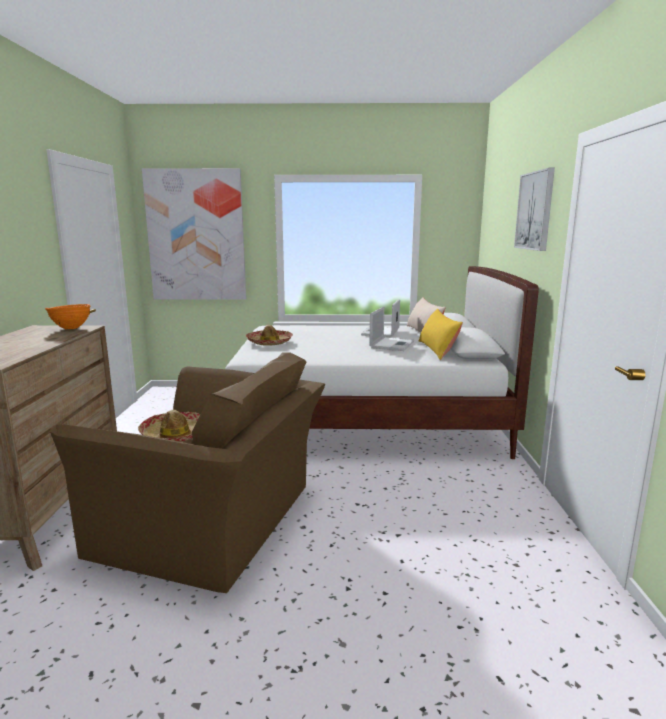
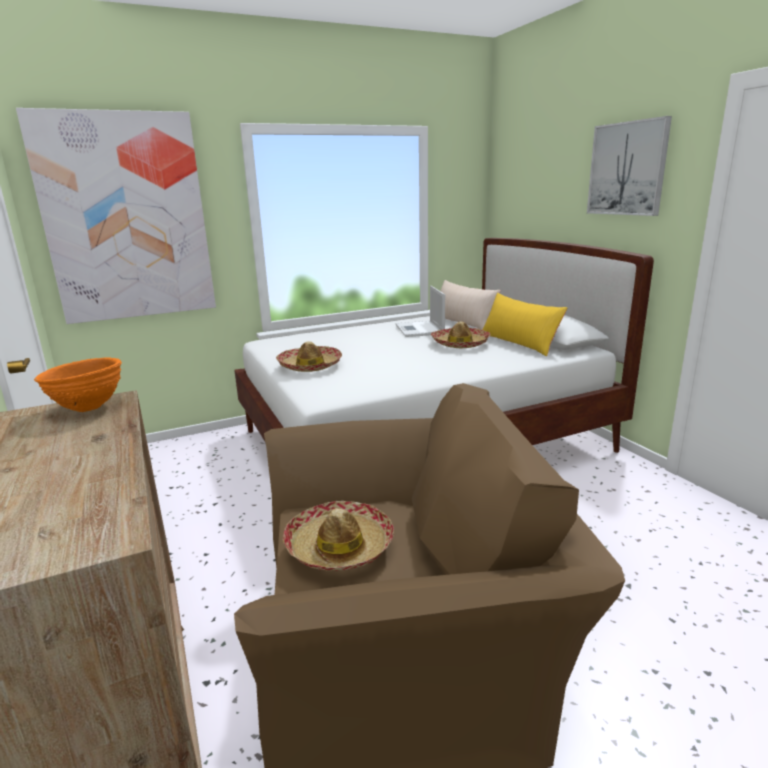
camera: 25 degrees left, 5 degrees up
laptop [369,307,414,351] -> hat [431,322,491,348]

